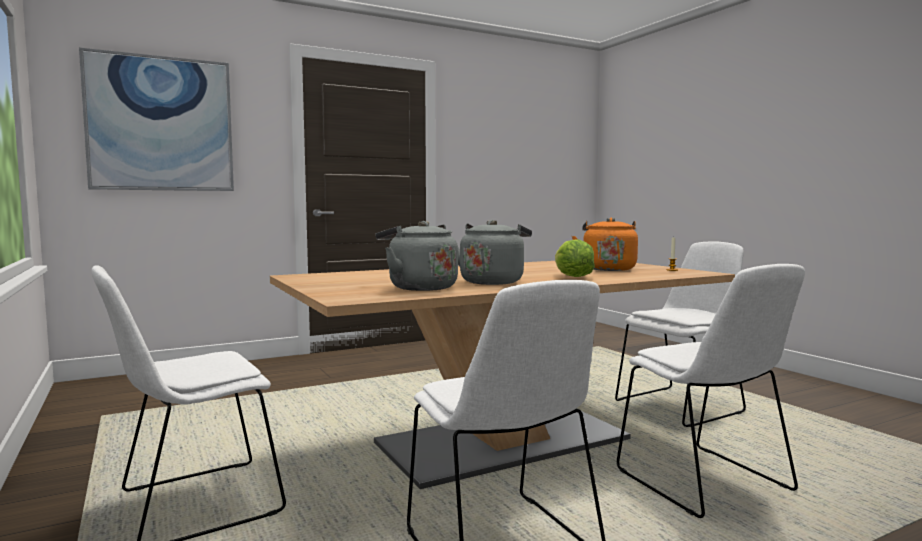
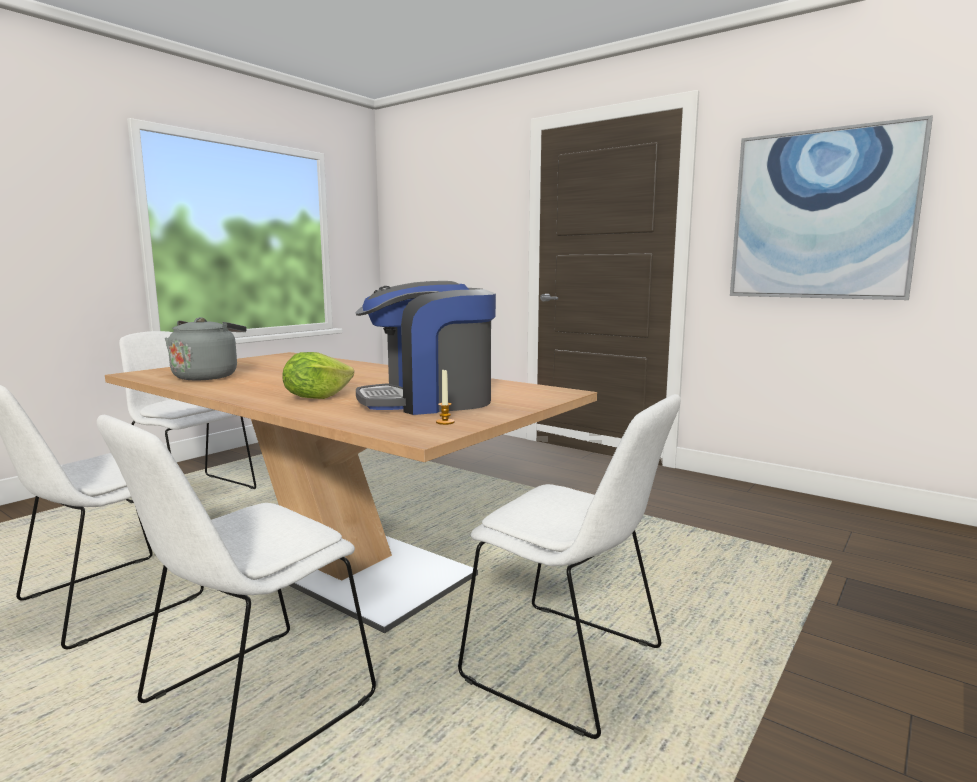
camera: 65 degrees right, 5 degrees up
picture [79,48,234,191] -> picture moved to [730,115,933,300]
grey kettle [458,220,532,285] -> none
orange kettle [572,218,638,271] -> coffee machine [355,281,496,415]

